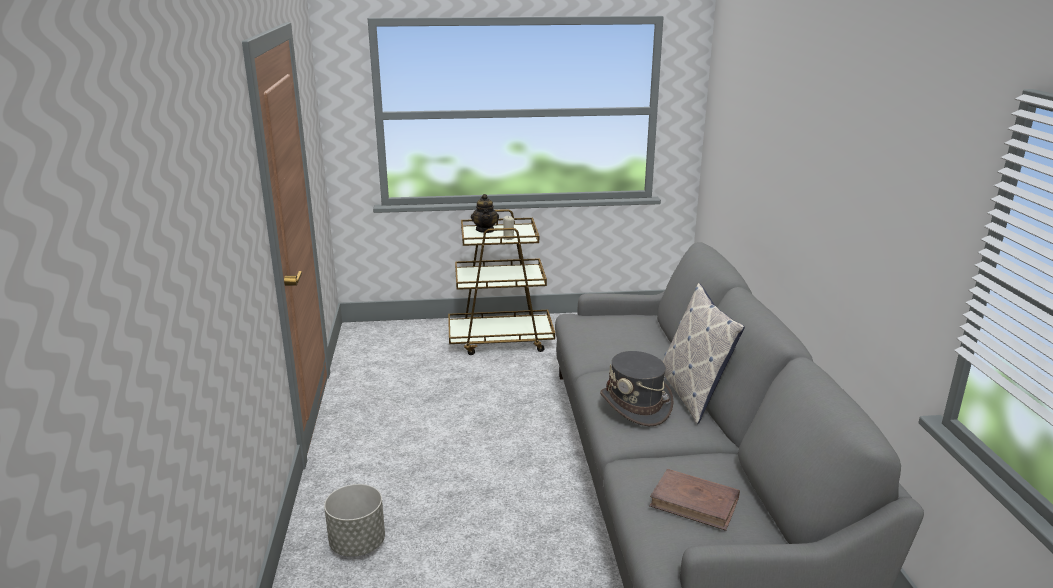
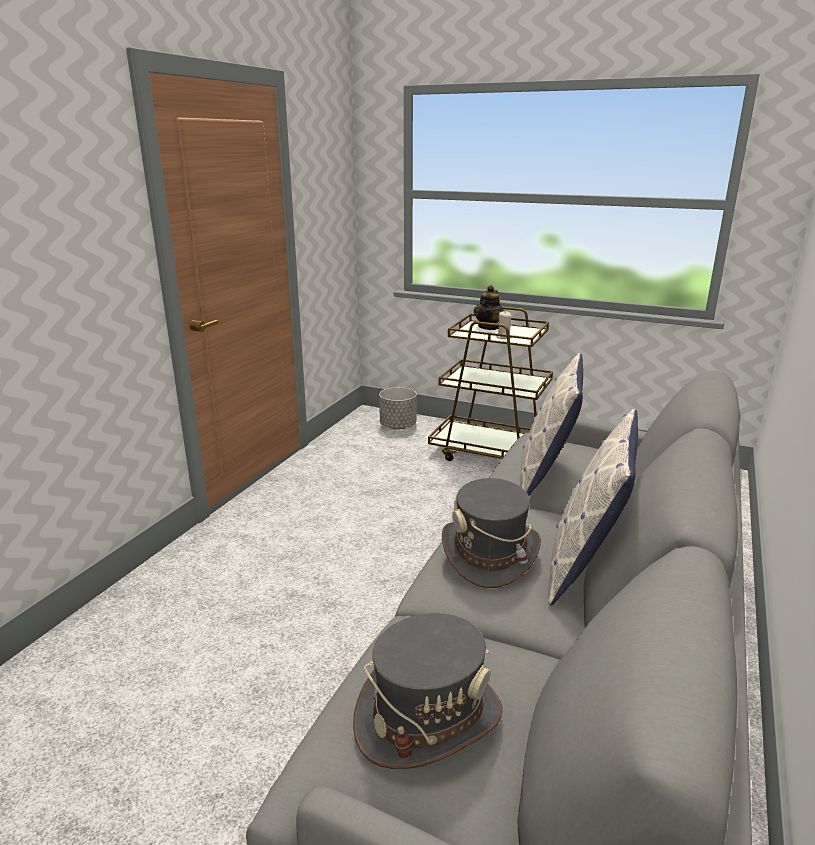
camera: 30 degrees right, 0 degrees up
grey planter [324,484,385,557] -> grey planter moved to [379,387,417,430]
brown book [649,469,740,531] -> grey hat [353,613,503,769]
none -> pillow [520,353,583,495]

